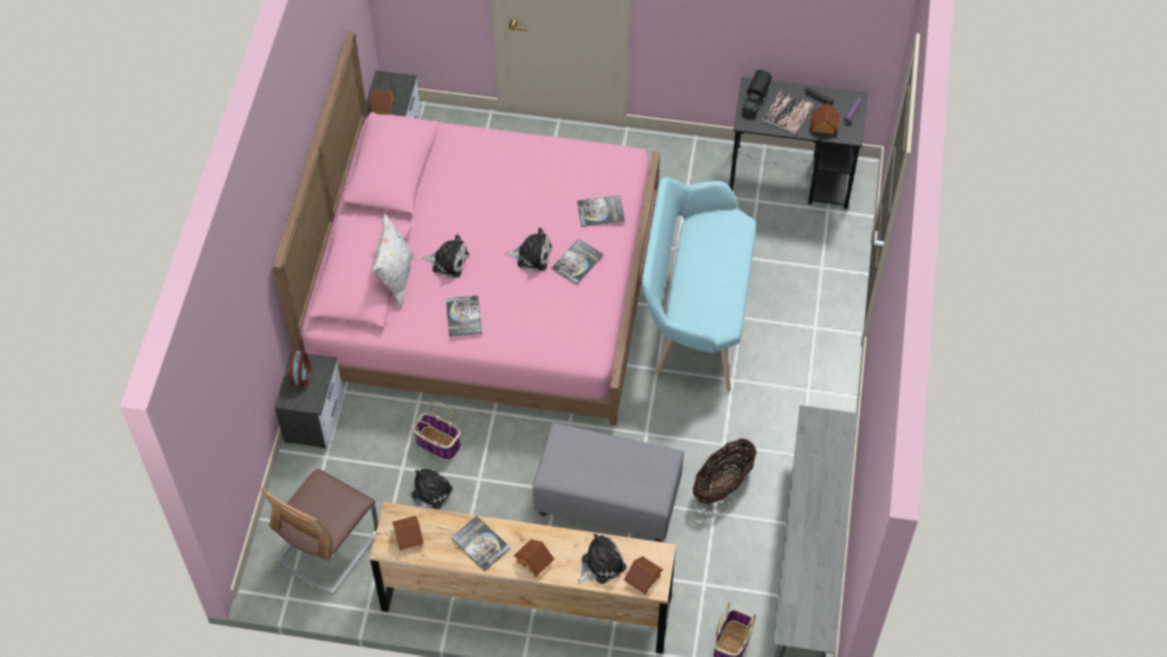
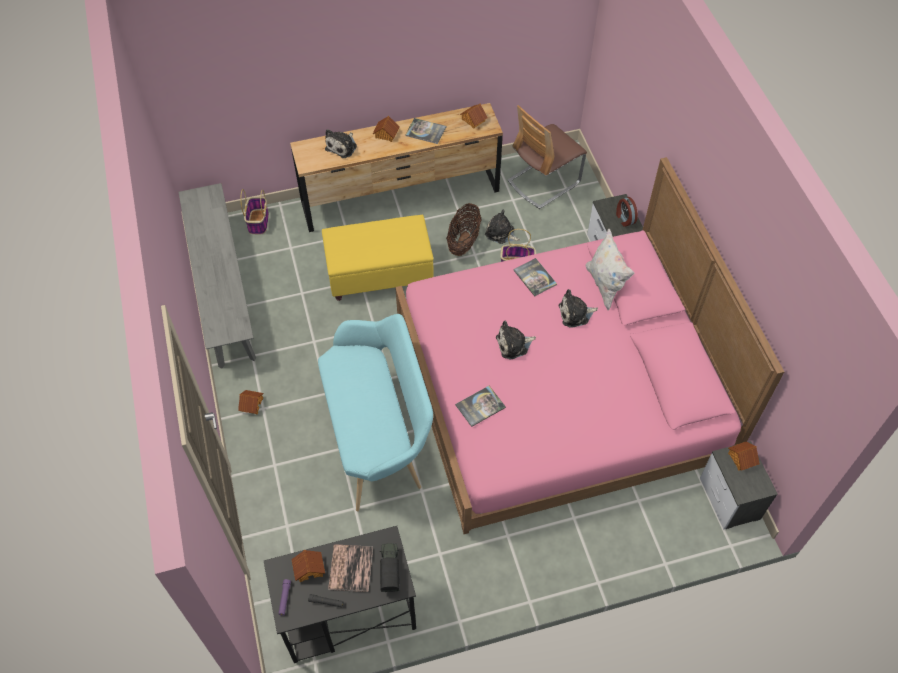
camera: 155 degrees right, 0 degrees up
chair [260,469,378,594] -> chair turned 135 degrees counterclockwise [508,105,587,209]
plush toy [412,468,453,510] -> plush toy turned 120 degrees clockwise [485,210,520,244]
grey ottoman [532,422,684,542] -> yellow ottoman [322,215,434,301]
book [551,239,604,285] -> none
toy house [624,556,663,595] -> toy house moved to [238,390,263,414]
basket [693,439,756,504] -> basket moved to [446,203,482,256]

